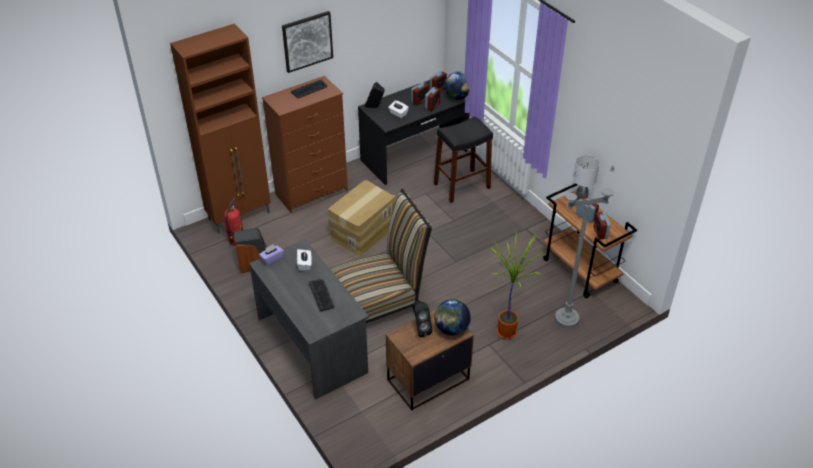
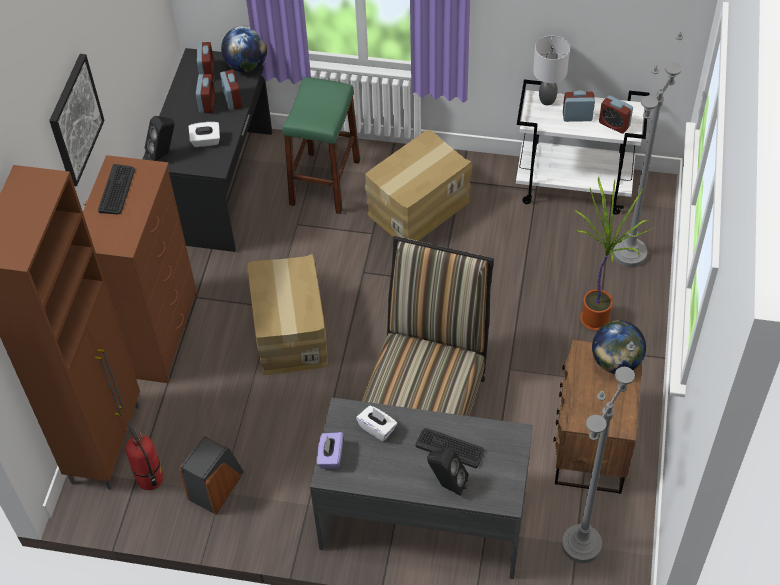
camera: 45 degrees left, 10 degrees up
black speaker [414,301,433,337] -> black speaker moved to [427,448,469,496]
black stool [434,116,493,203] -> green stool [282,77,360,214]
brown cart [543,183,637,298] -> white cart [516,80,650,215]
none -> cardboard box [365,129,472,241]
none -> grey floor lamp [562,341,635,563]

